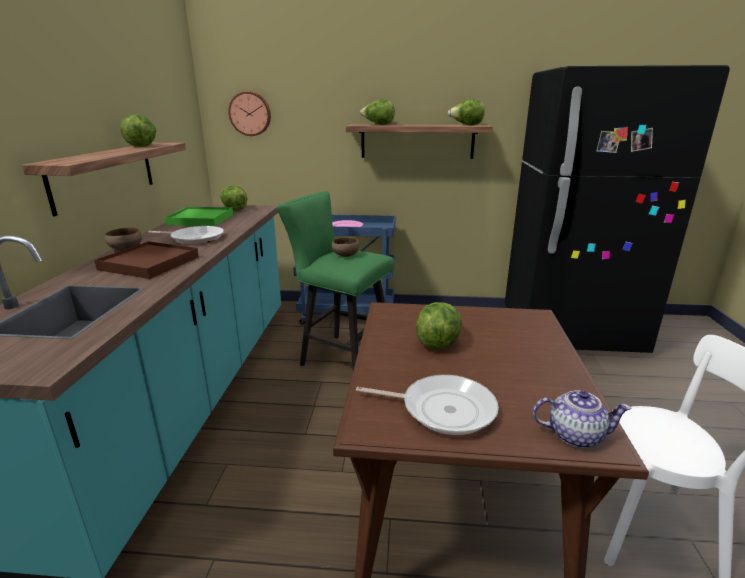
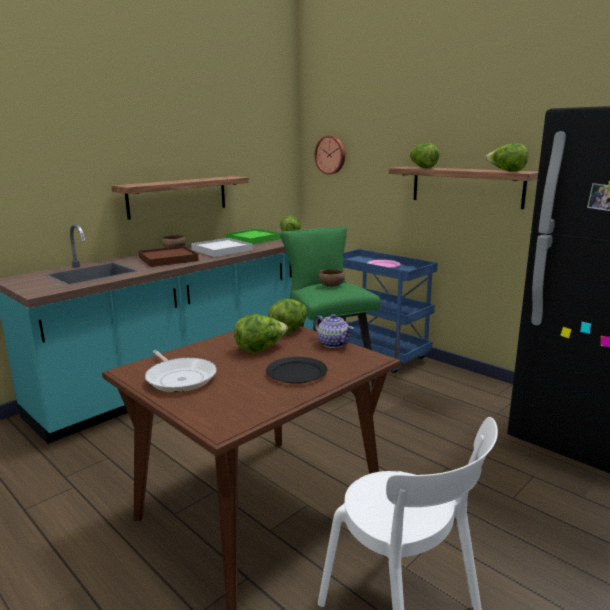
camera: 40 degrees right, 5 degrees down
lettuce [120,114,156,147] -> lettuce moved to [268,299,307,334]
frying pan [149,226,224,244] -> white tray [191,238,253,257]
teapot [533,390,631,448] -> teapot moved to [314,314,354,348]
none -> black plate [266,357,327,384]

